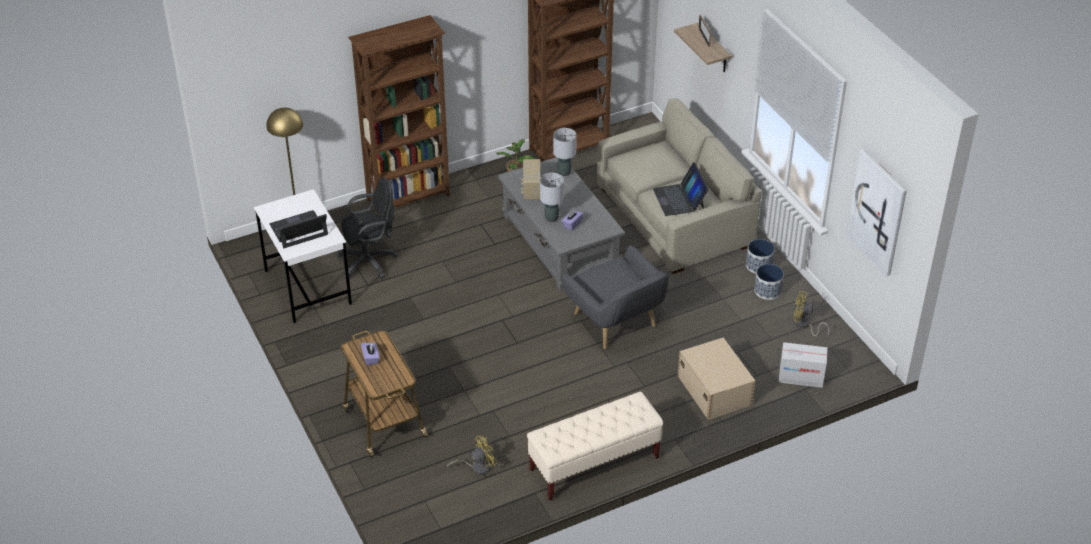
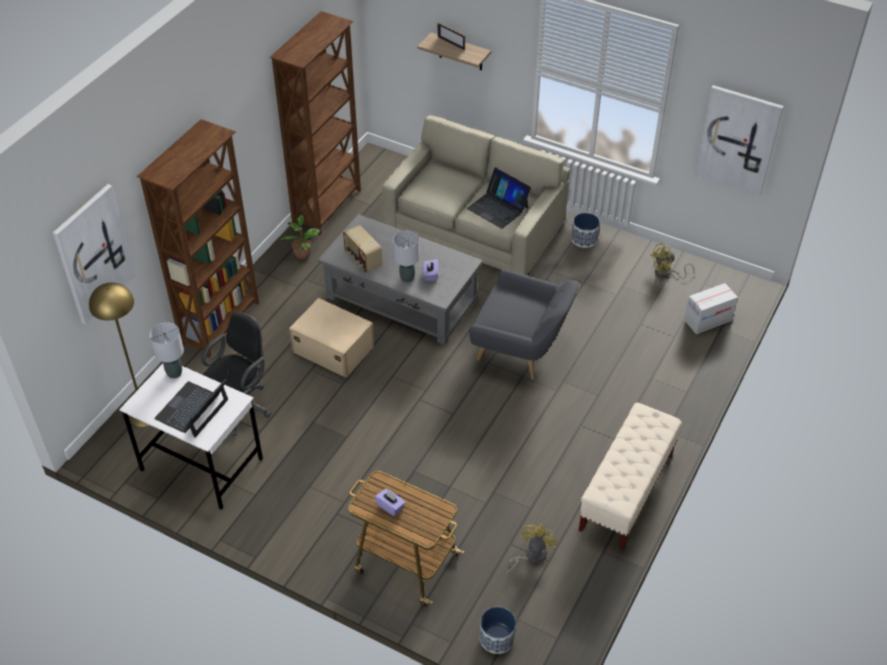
camera: 35 degrees left, 5 degrees up
grey table lamp [553,128,577,176] -> grey table lamp moved to [150,322,184,379]
beige storage box [678,337,755,420] -> beige storage box moved to [289,298,374,378]
planter [754,264,784,300] -> planter moved to [479,607,516,654]
none -> picture [53,184,136,324]

